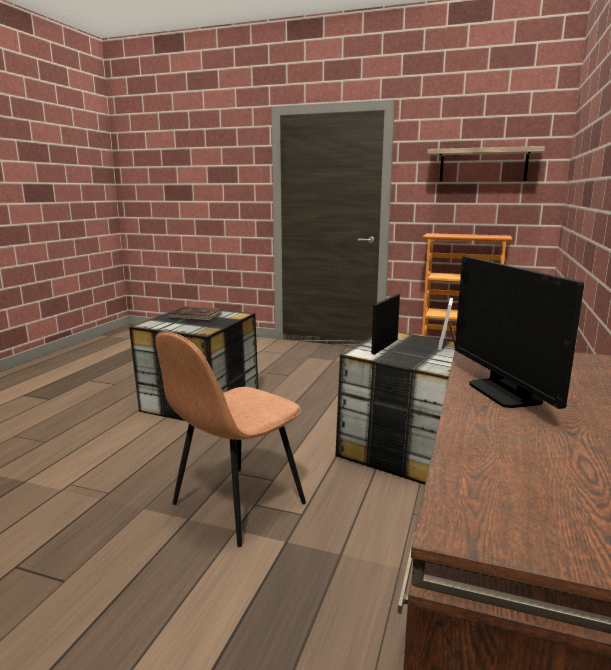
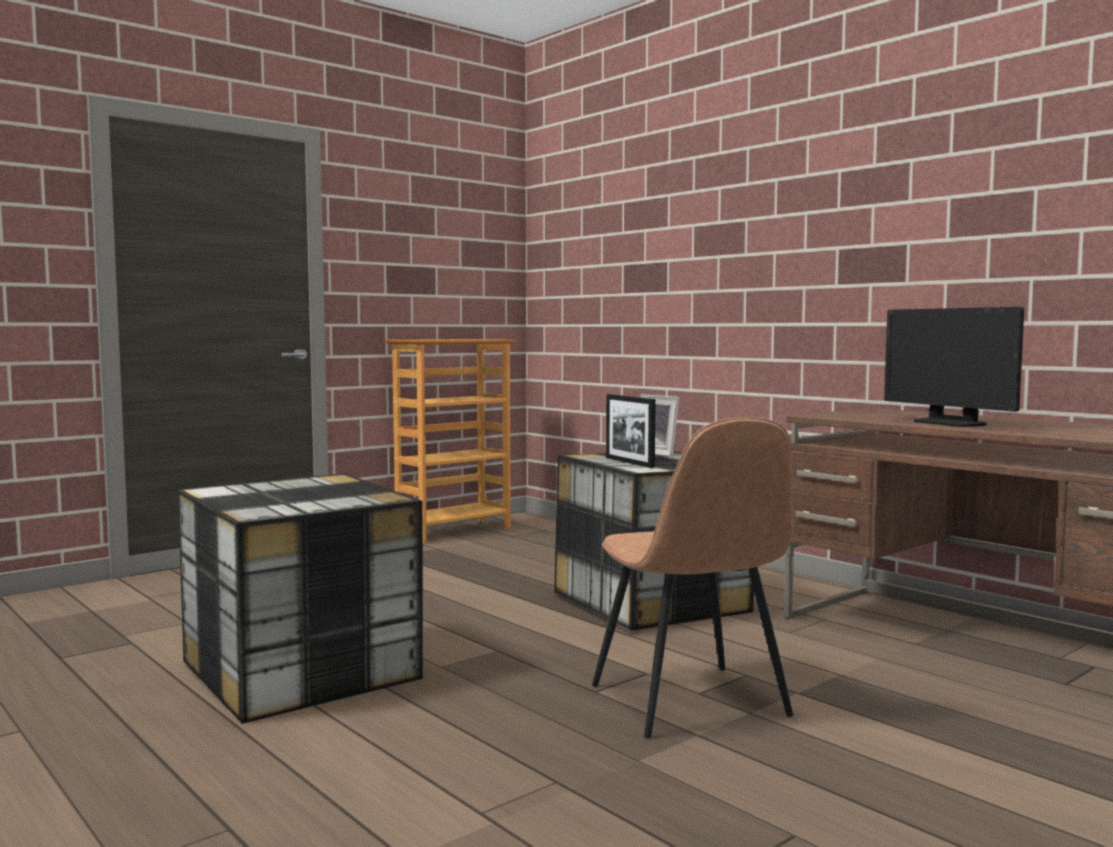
camera: 60 degrees left, 10 degrees down
brown book [169,307,222,321] -> none
shelf [427,146,545,182] -> none
monitor [455,256,584,409] -> monitor turned 45 degrees clockwise [884,307,1024,427]

